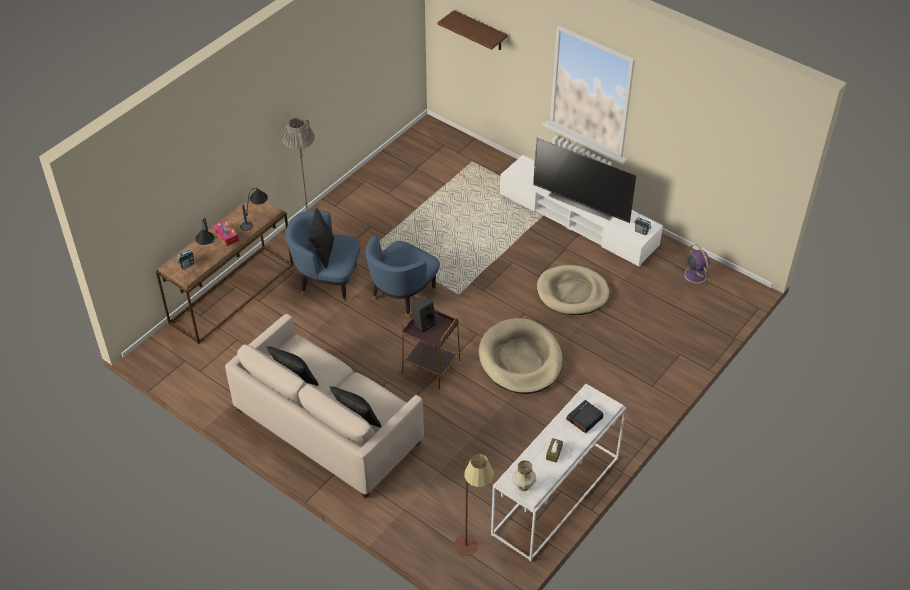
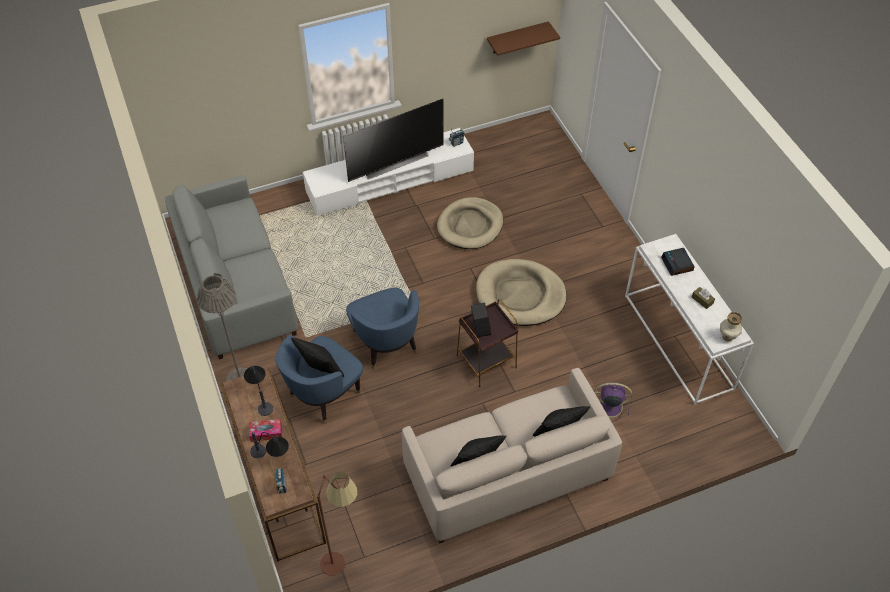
camera: 60 degrees left, 5 degrees up
brown shelf [437,10,508,50] -> brown shelf moved to [487,21,560,56]
brown floor lamp [454,454,494,556] -> brown floor lamp moved to [317,472,357,576]
purple fan [678,244,712,288] -> purple fan moved to [594,382,632,422]
none -> grey sofa [165,175,298,360]

